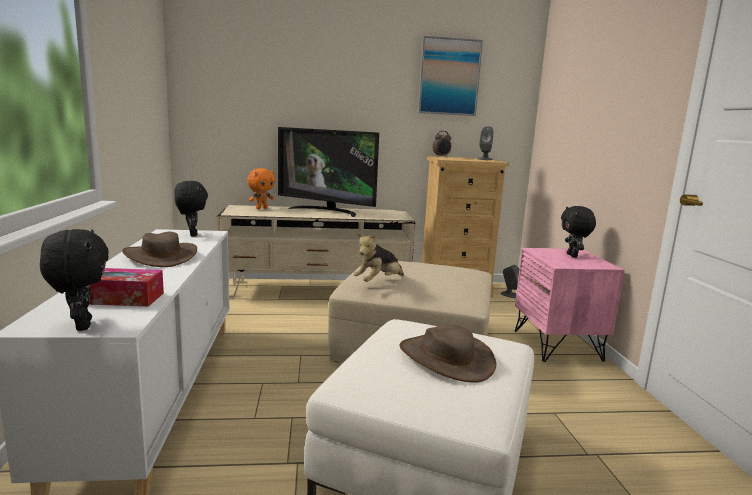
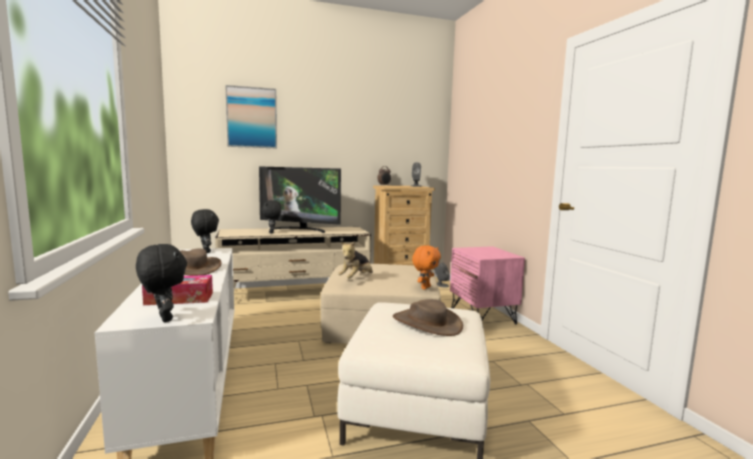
camera: 10 degrees left, 5 degrees down
orange plush toy [247,168,275,209] -> orange plush toy moved to [412,245,441,290]
picture [418,36,483,116] -> picture moved to [225,85,277,148]
black plush toy [561,206,596,258] -> black plush toy moved to [262,200,281,234]

